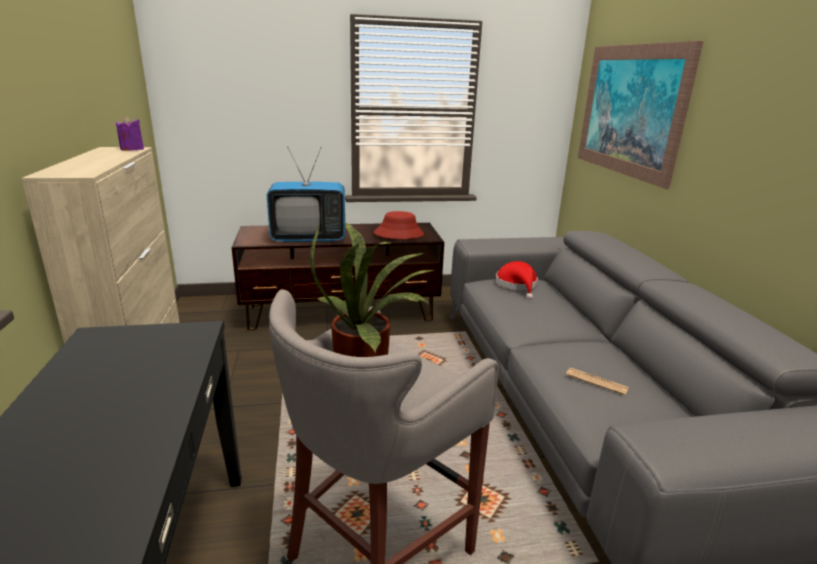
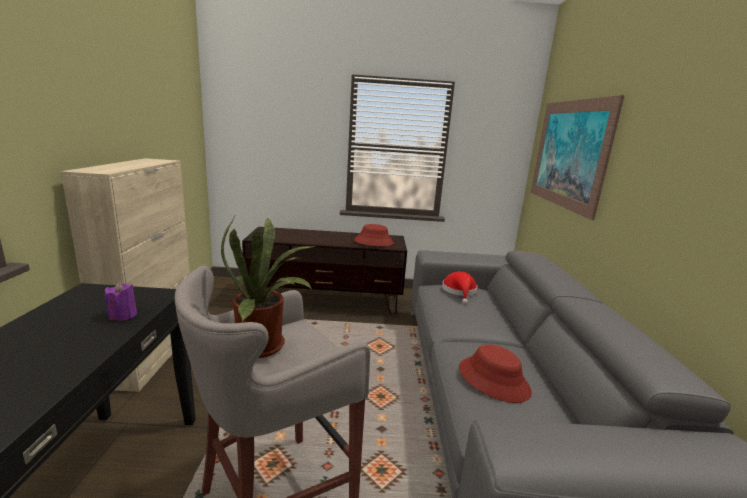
camera: 10 degrees right, 5 degrees down
purple candle [116,116,144,150] -> purple candle moved to [105,282,137,321]
television [267,147,345,242] -> none
newspaper [566,368,629,395] -> red hat [459,344,532,403]

